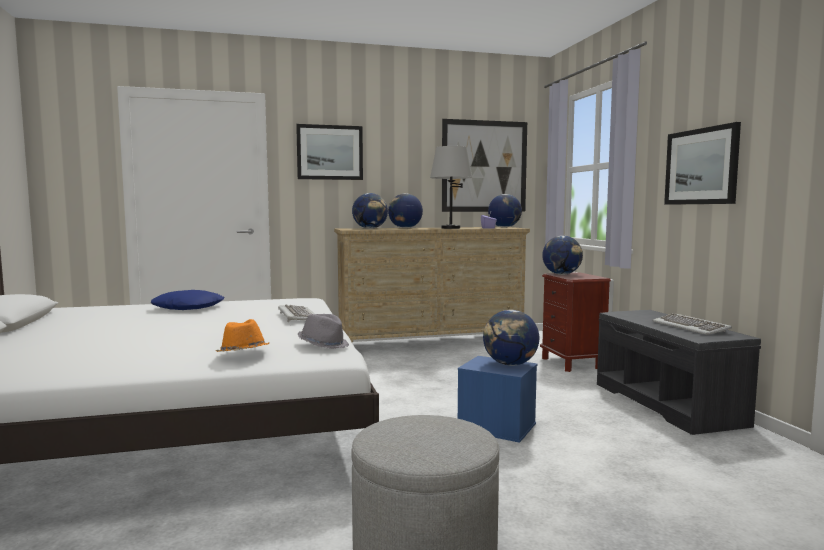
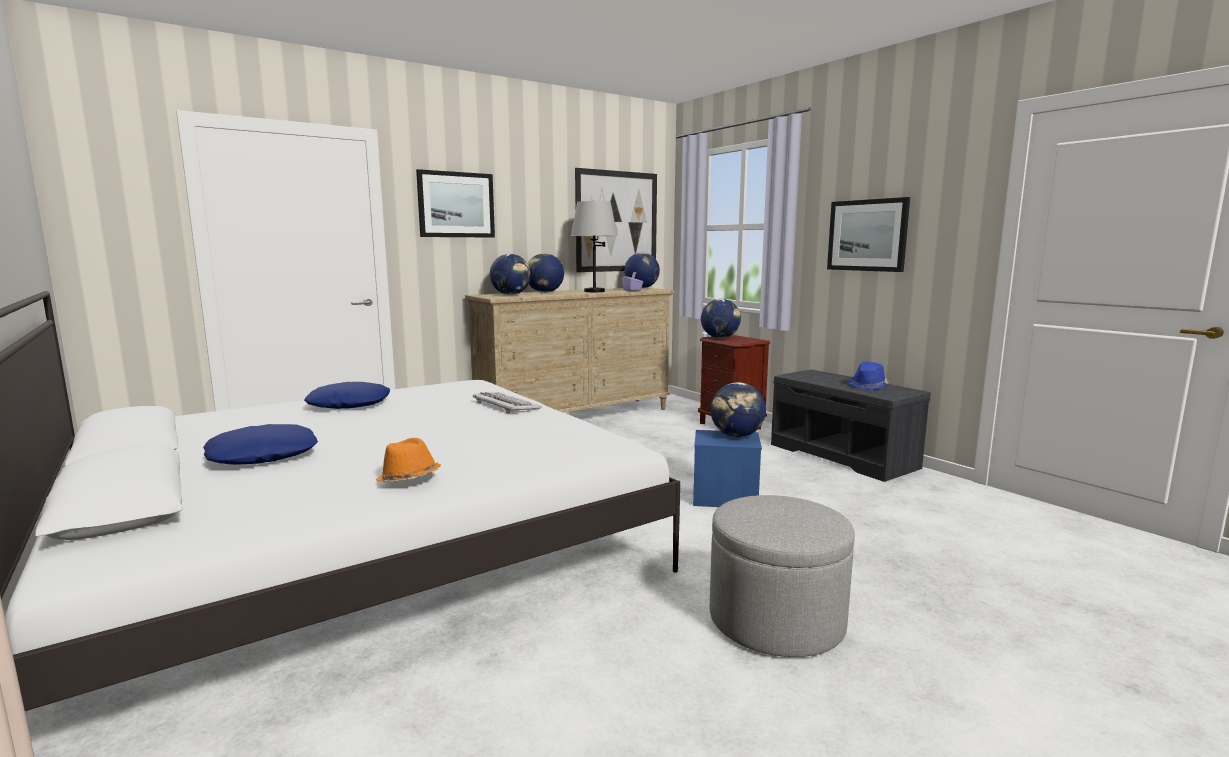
camera: 20 degrees left, 5 degrees up
orange hat [216,319,269,352] -> orange hat moved to [375,438,441,483]
grey hat [298,314,349,349] -> none
keyboard [653,313,732,335] -> blue hat [848,361,889,390]
none -> blue pillow [203,424,318,465]

